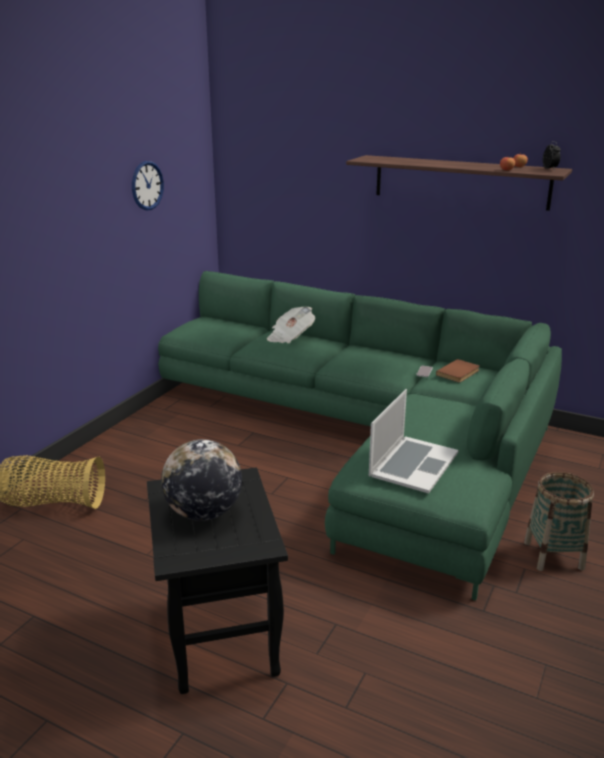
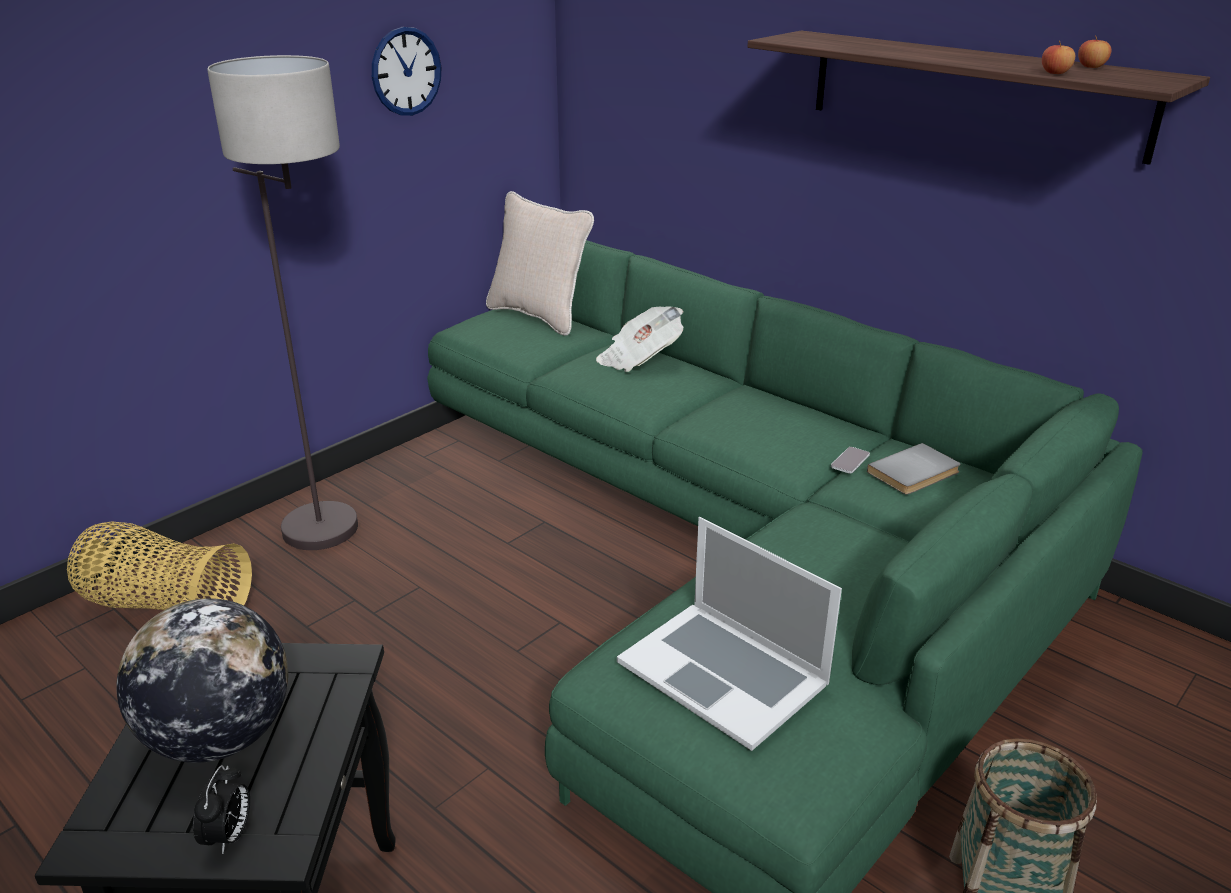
camera: 15 degrees right, 5 degrees up
laptop [369,389,458,494] -> laptop turned 90 degrees clockwise [617,517,842,751]
brown book [436,359,480,382] -> grey book [867,443,960,495]
alarm clock [543,141,561,169] -> alarm clock moved to [193,765,250,854]
none -> grey floor lamp [207,55,358,550]
none -> beige pillow [486,191,594,336]

